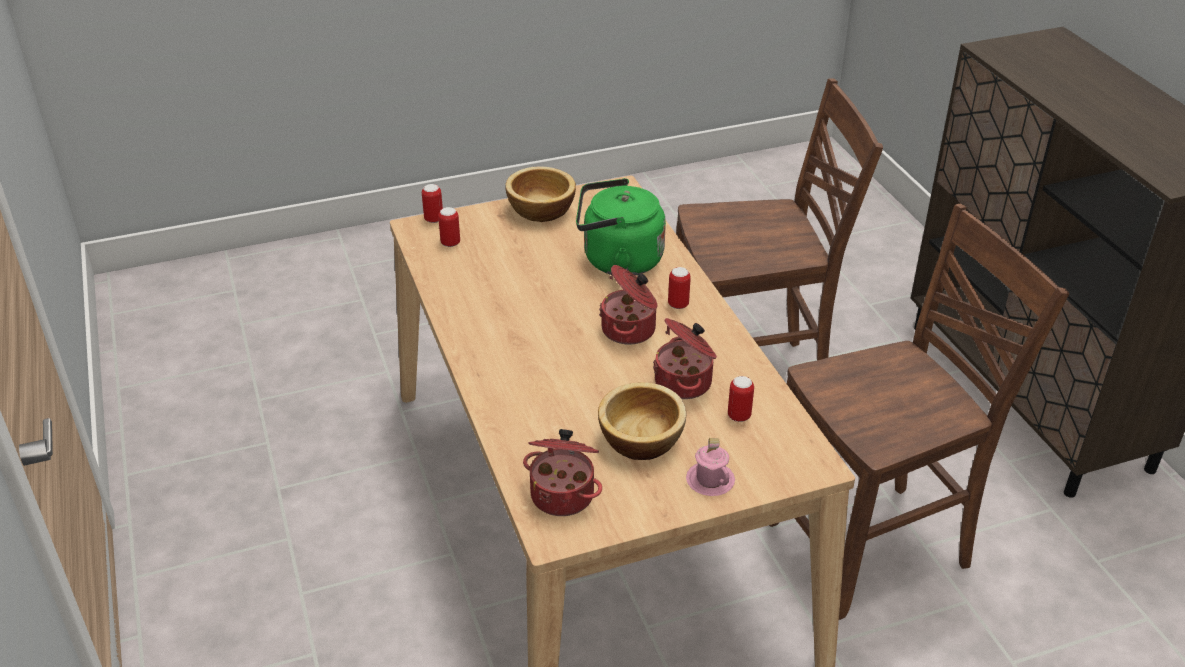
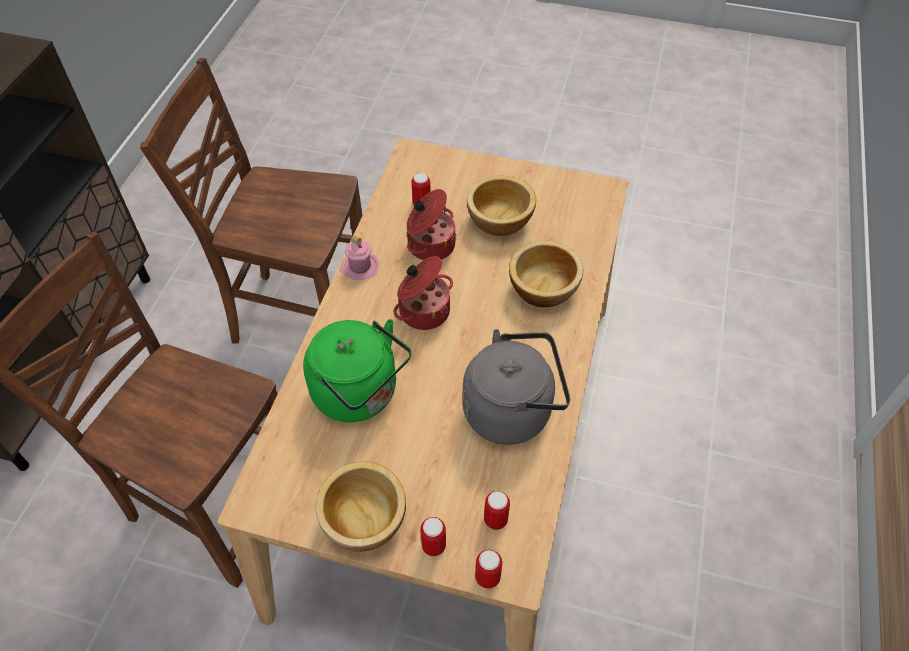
camera: 145 degrees left, 15 degrees up
cooking pot [523,429,602,516] -> none
can [668,267,691,309] -> can moved to [420,517,446,556]
pink mug [686,438,735,496] -> pink mug moved to [341,235,379,280]
none -> grey kettle [462,329,570,445]
none -> bowl [509,241,583,307]

